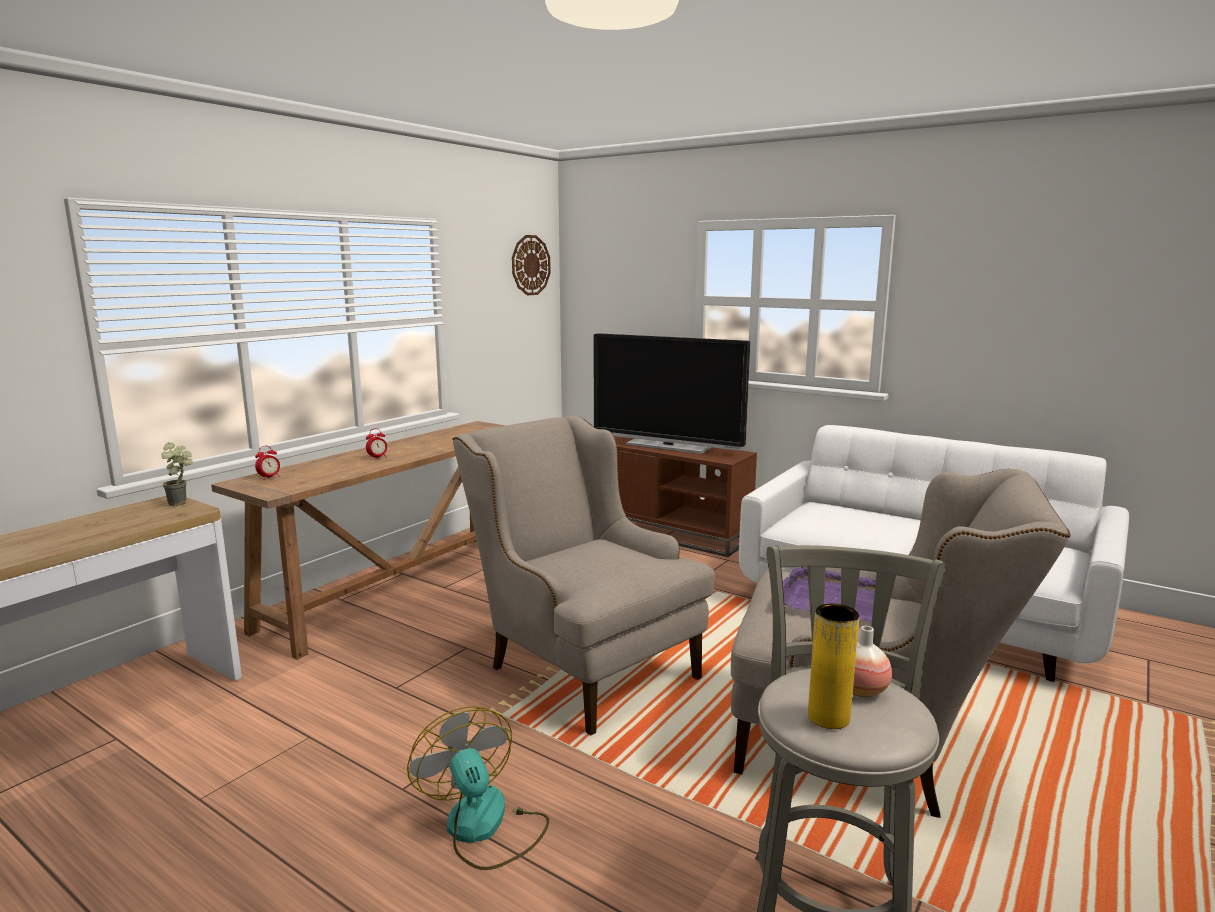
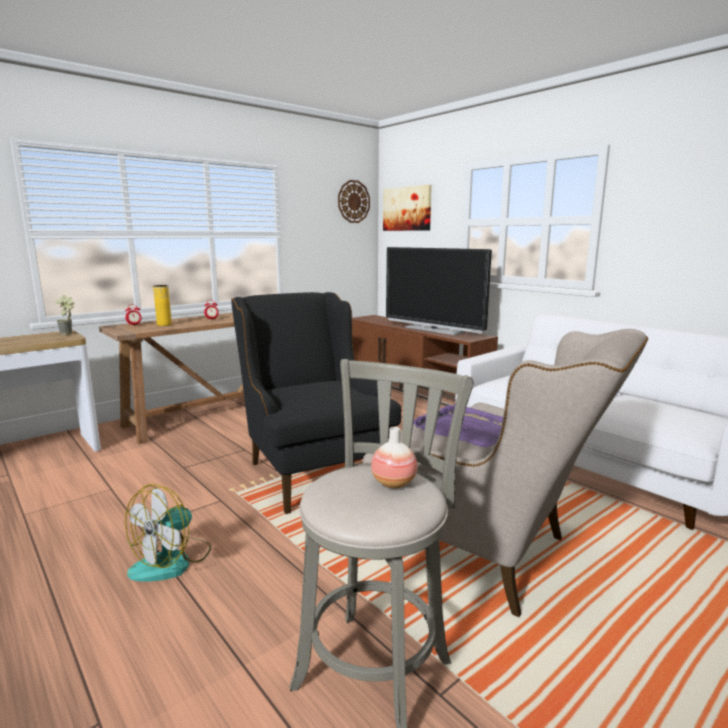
camera: 15 degrees right, 0 degrees up
fan [407,706,549,870] -> fan turned 135 degrees counterclockwise [125,484,211,582]
beige armchair [452,416,714,735] -> black armchair [231,292,401,514]
yellow vase [808,604,859,729] -> yellow vase moved to [153,285,172,326]
none -> picture [383,185,432,231]

